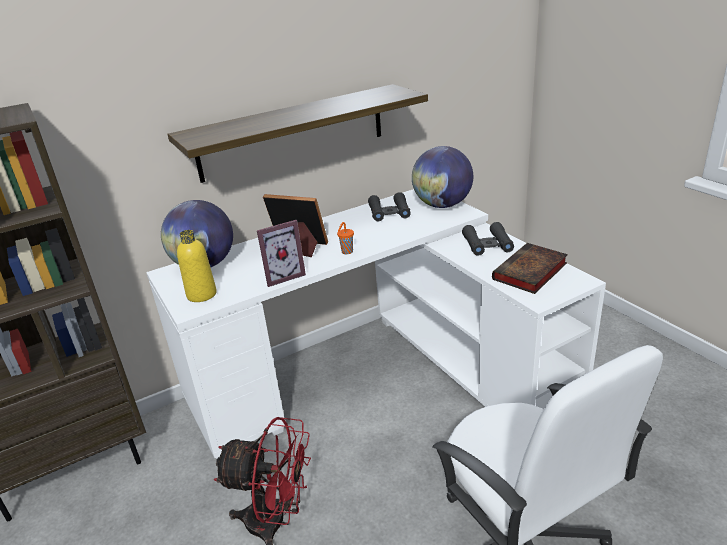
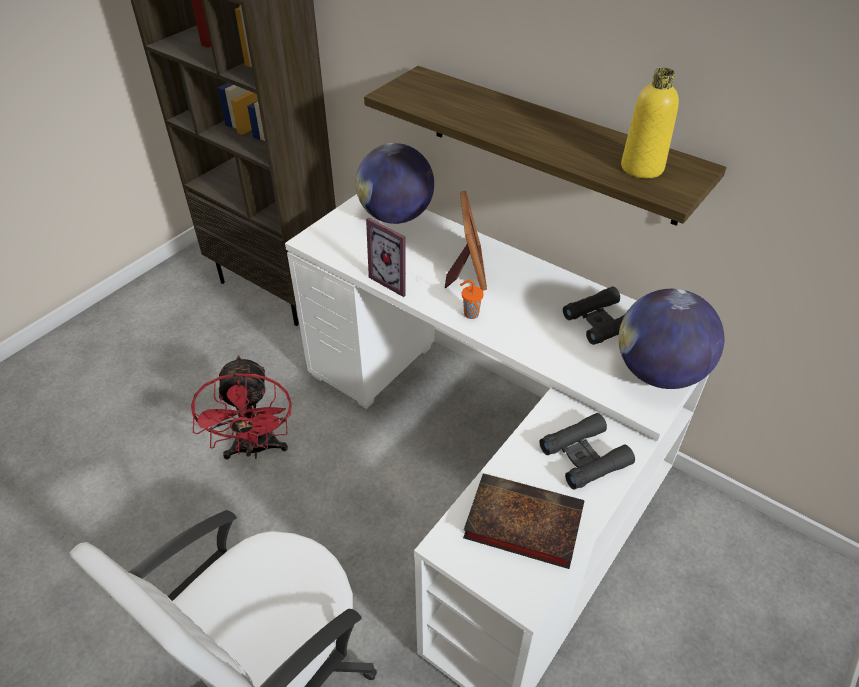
camera: 65 degrees right, 15 degrees up
yellow bottle [177,230,217,302] -> yellow bottle moved to [621,68,679,178]

